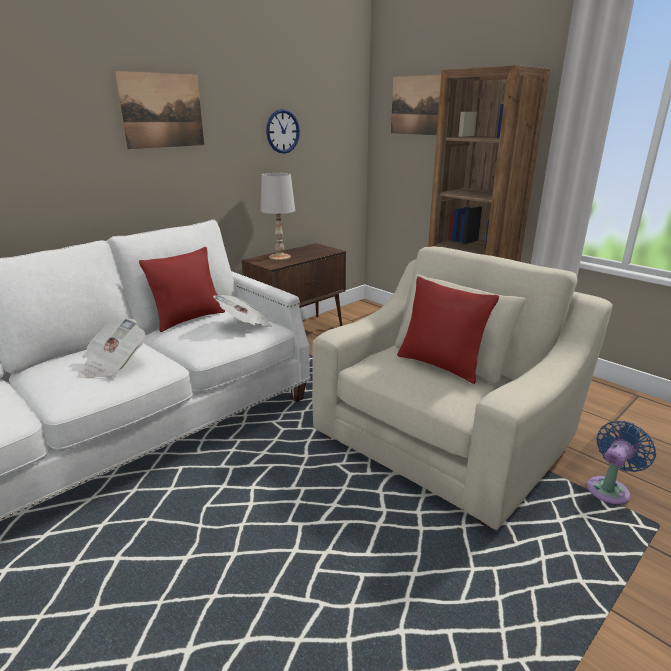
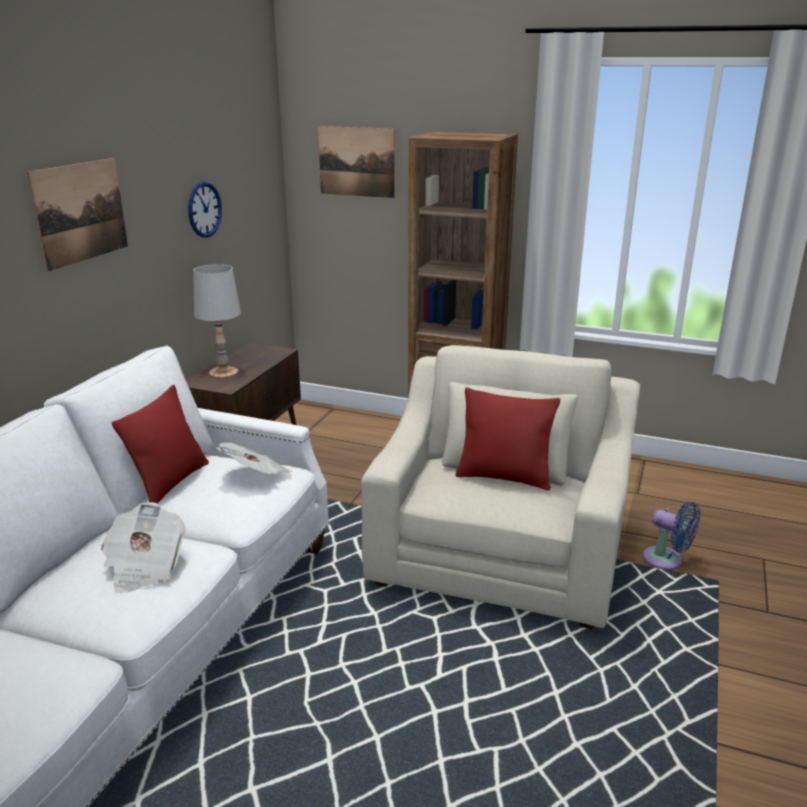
camera: 25 degrees left, 0 degrees up
blue fan [586,421,656,505] -> blue fan turned 105 degrees clockwise [643,502,701,570]

